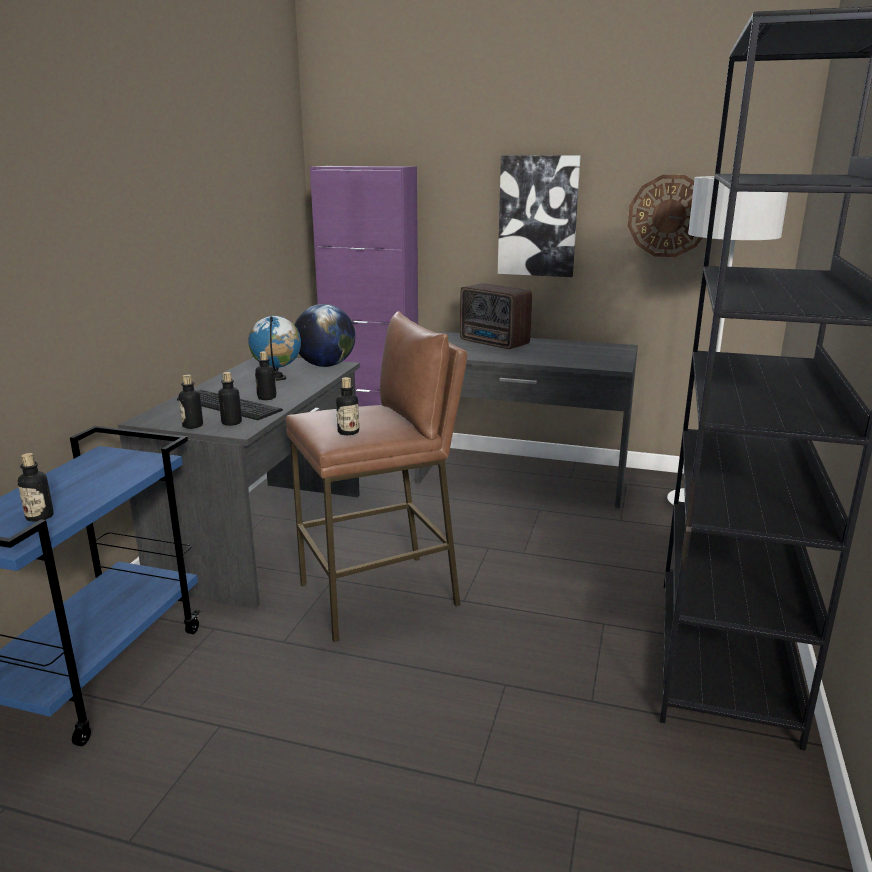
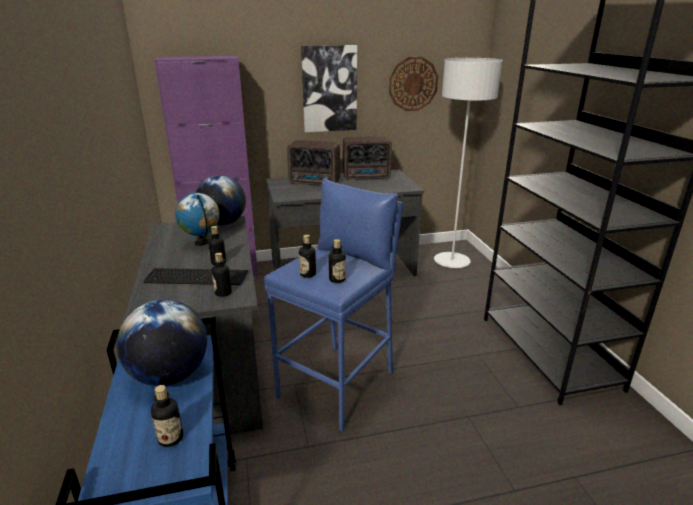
camera: 30 degrees left, 5 degrees up
bottle [179,374,203,429] -> bottle moved to [299,235,316,278]
brown stool [286,311,468,642] -> blue stool [264,178,403,432]
none -> globe [117,300,207,386]
none -> radio [343,137,392,180]

